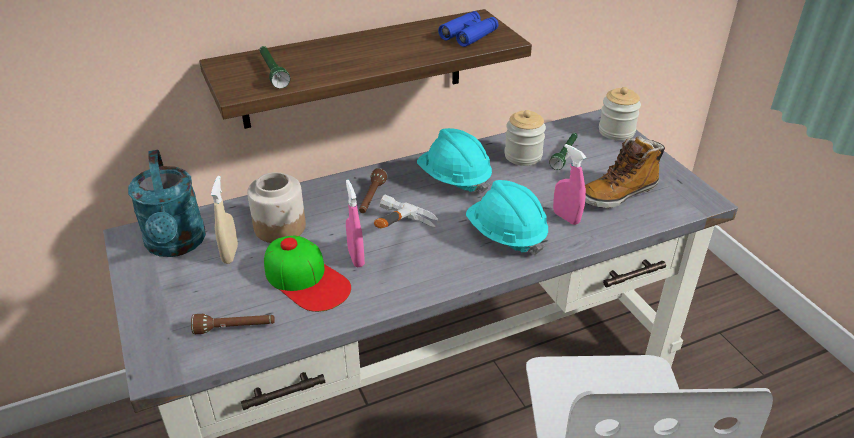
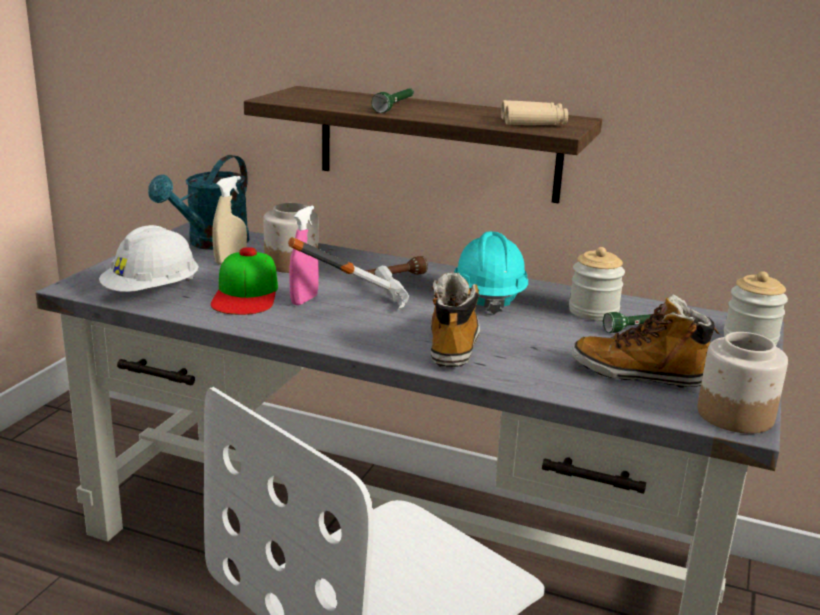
camera: 45 degrees right, 15 degrees down
brown flashlight [191,314,275,334] -> white hard hat [99,225,199,292]
green flashlight [259,46,290,89] -> green flashlight moved to [371,88,414,113]
blue binoculars [438,11,498,47] -> beige binoculars [501,100,568,125]
turquoise hard hat [466,180,548,255] -> boot [431,272,480,368]
pink spray bottle [553,144,586,225] -> none
none -> jar [697,332,788,434]

